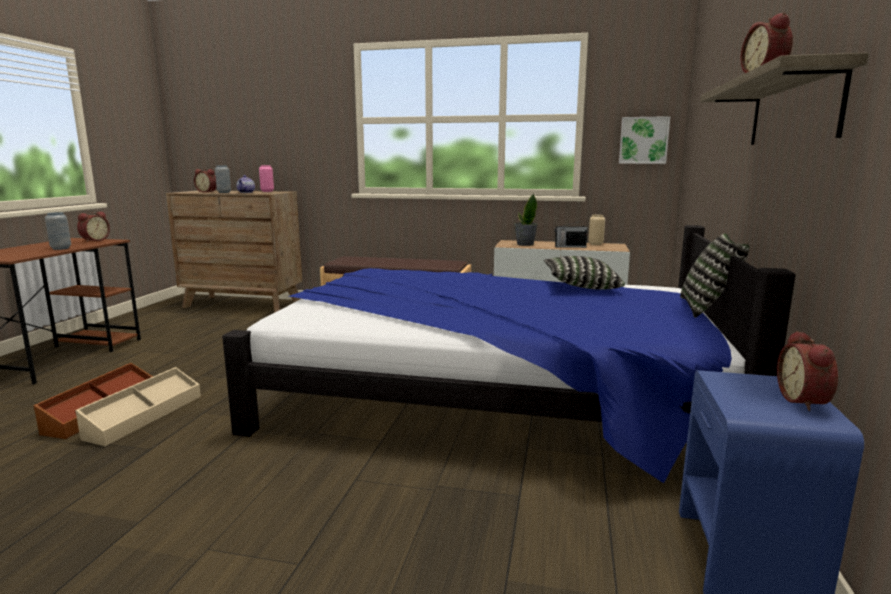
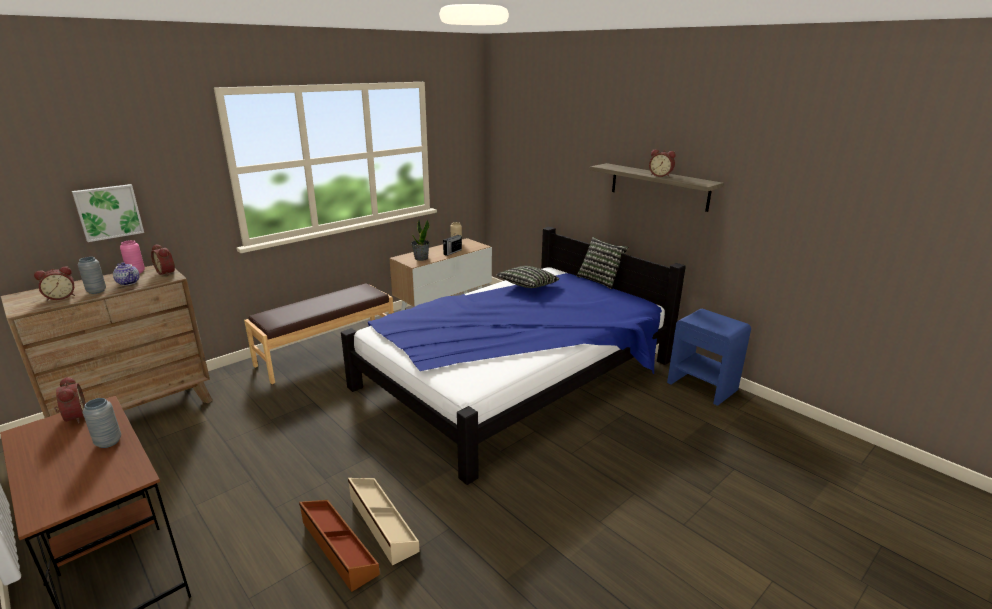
camera: 55 degrees left, 10 degrees up
picture [619,116,670,164] -> picture moved to [72,184,144,242]
alarm clock [777,331,838,411] -> alarm clock moved to [151,244,175,276]

